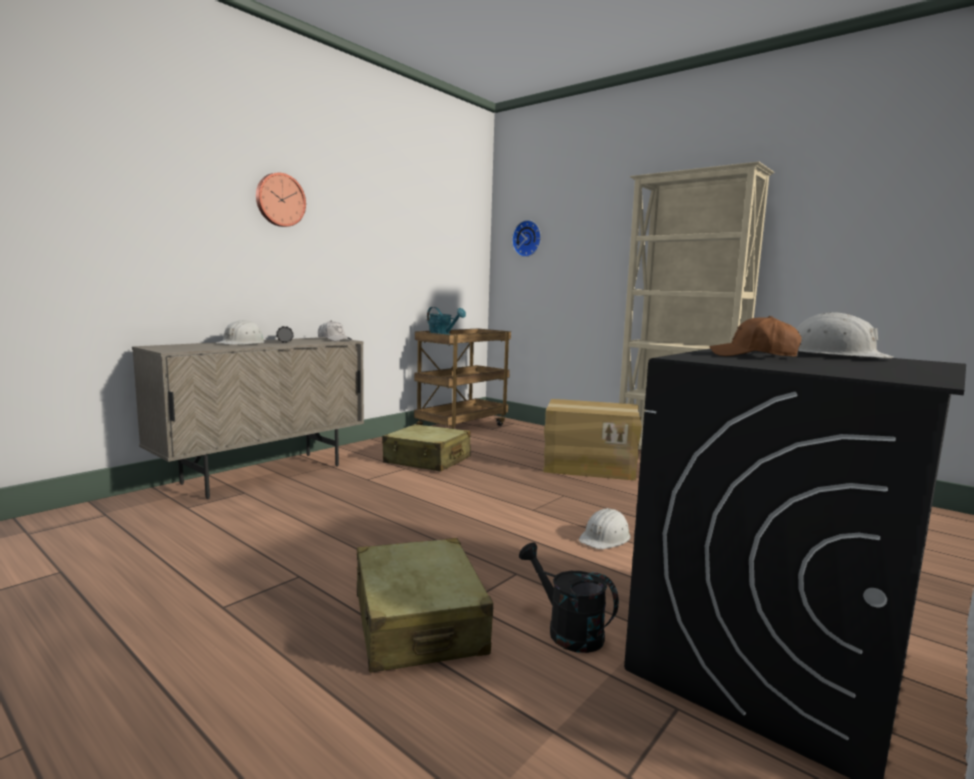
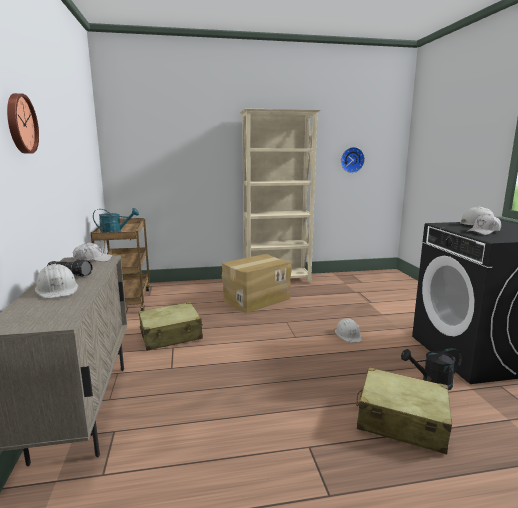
camera: 50 degrees left, 5 degrees up
wall clock [512,220,541,257] -> wall clock moved to [341,147,365,173]
brown cap [710,316,802,357] -> white cap [466,214,501,235]

